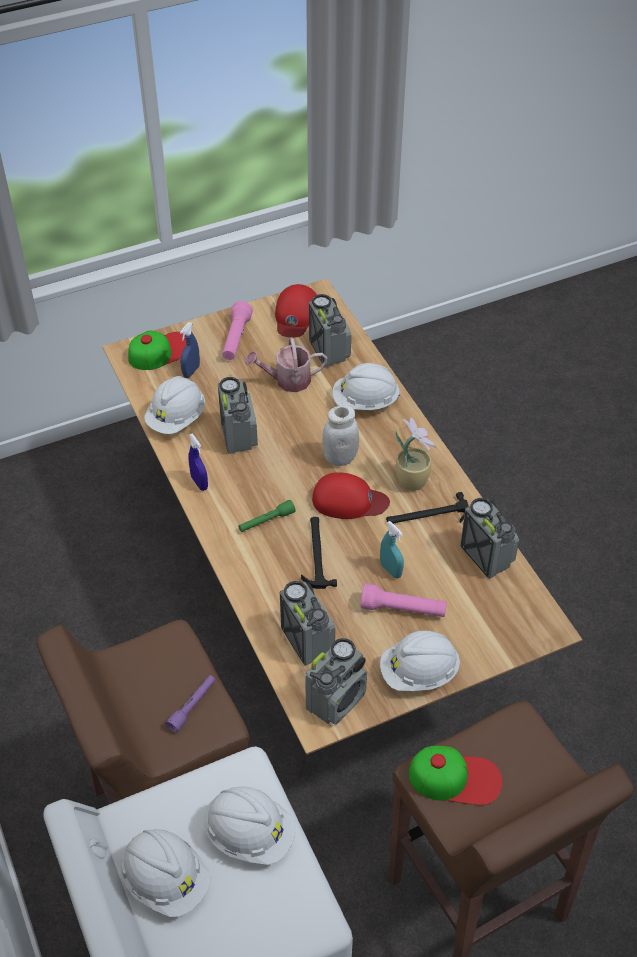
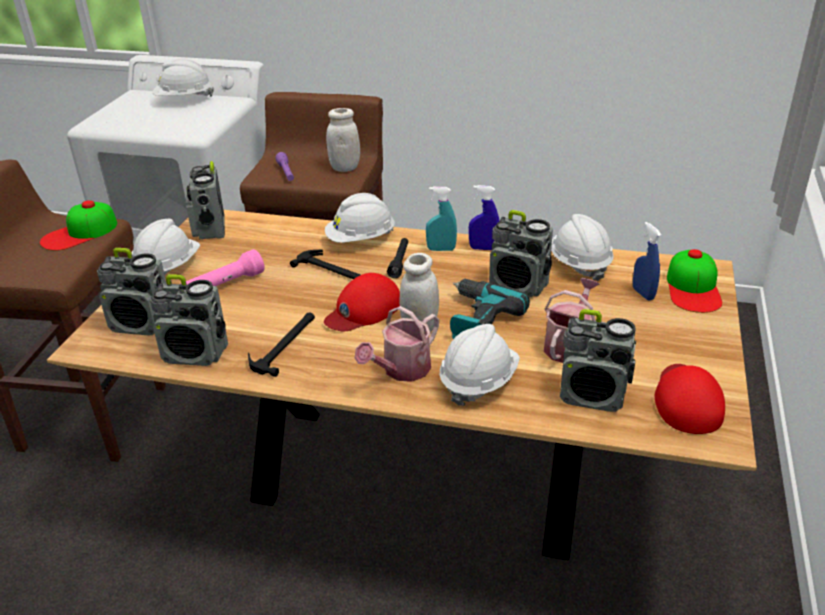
camera: 130 degrees right, 15 degrees down
white hard hat [204,786,296,865] -> white hard hat moved to [325,193,395,243]
pink flashlight [222,301,253,360] -> none
green flashlight [238,500,296,532] -> black flashlight [387,238,408,278]
red cap [275,284,317,338] -> red cap turned 45 degrees clockwise [655,364,725,434]
radio [280,581,335,666] -> radio moved to [97,248,167,336]
turquoise spray bottle [380,521,404,578] -> turquoise spray bottle moved to [426,187,457,251]
potted plant [395,417,436,491] -> none
none -> white jar [326,108,360,172]
none -> watering can [354,306,439,382]
none -> power drill [450,279,530,339]

